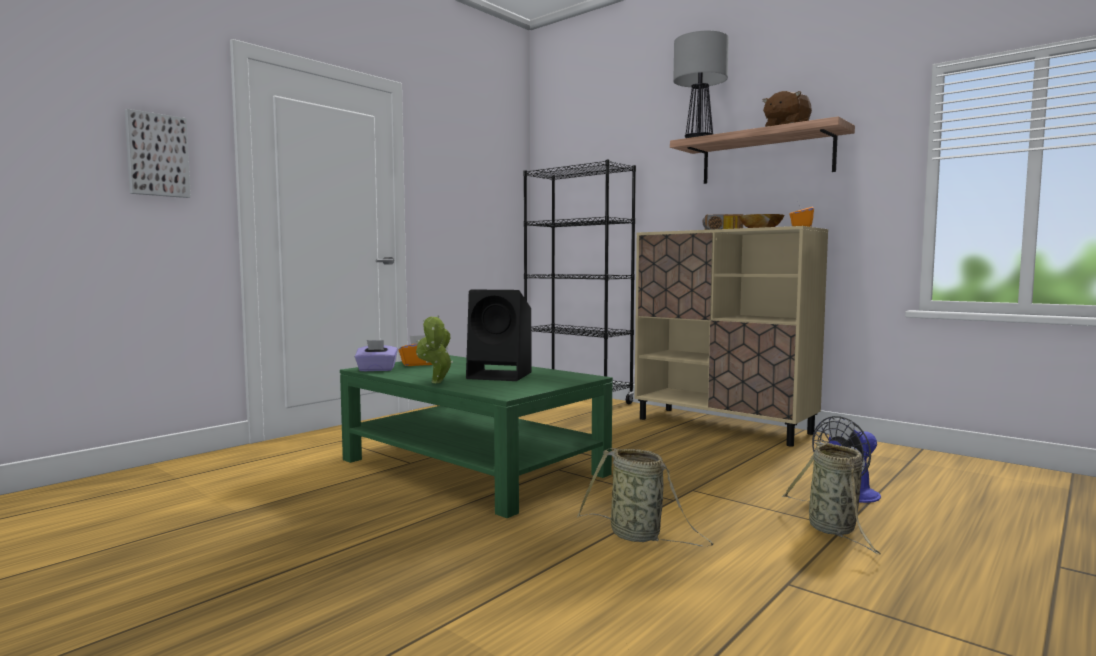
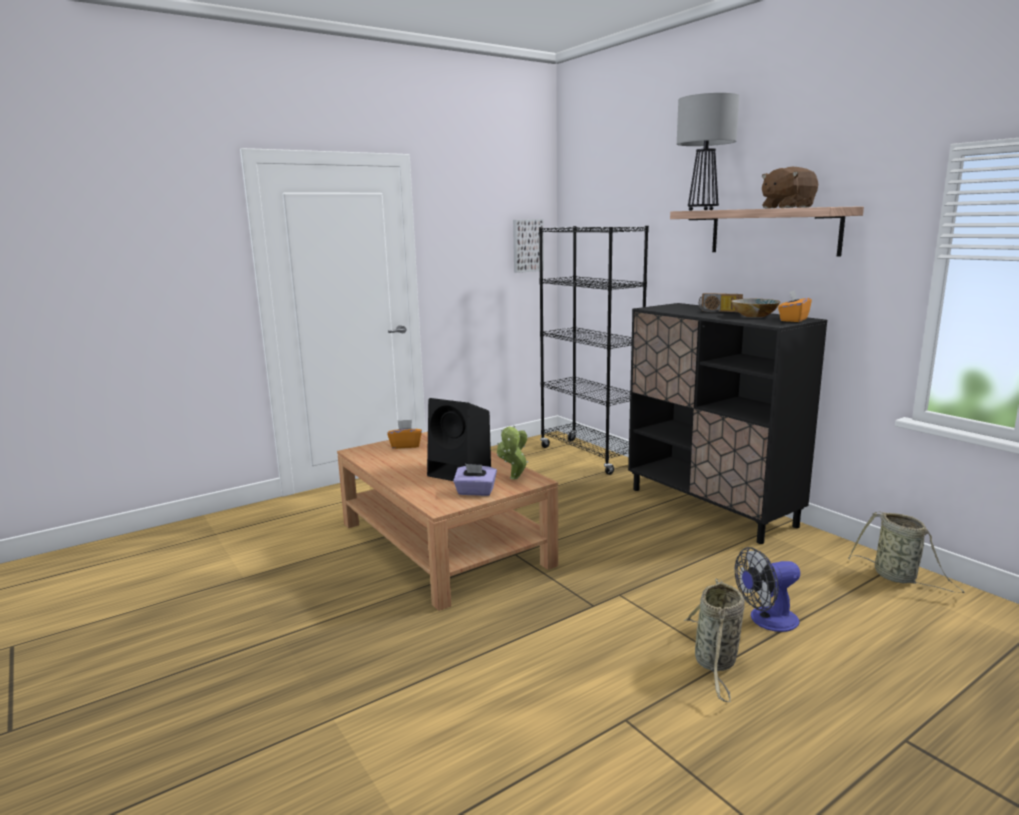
camera: 15 degrees right, 10 degrees up
picture [125,109,191,198] -> picture moved to [513,219,544,273]
green coffee table [340,355,613,518] -> brown coffee table [337,432,558,611]
purple tissue box [355,340,398,371] -> purple tissue box moved to [453,464,497,496]
potted plant [416,315,453,383] -> potted plant moved to [497,425,528,480]
basket [577,448,713,546] -> basket moved to [848,511,965,593]
beige cabinet [635,226,828,447] -> black cabinet [628,303,827,544]

